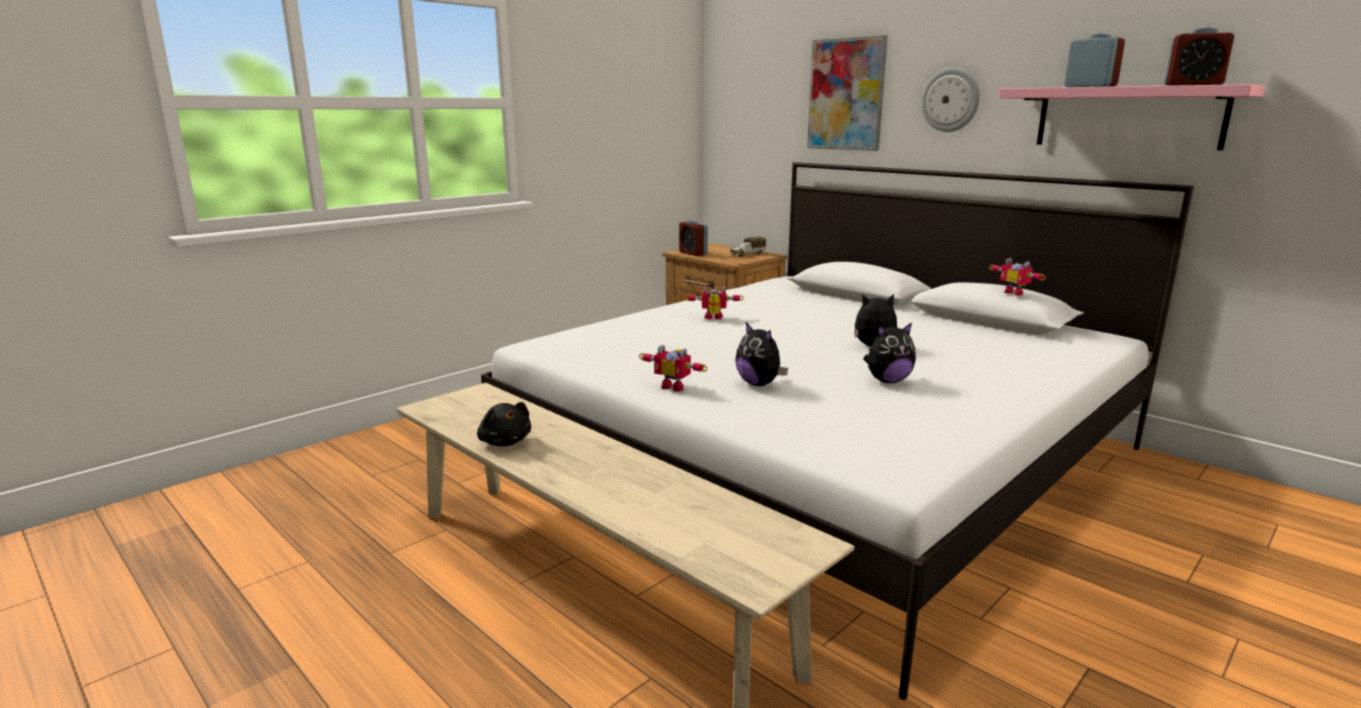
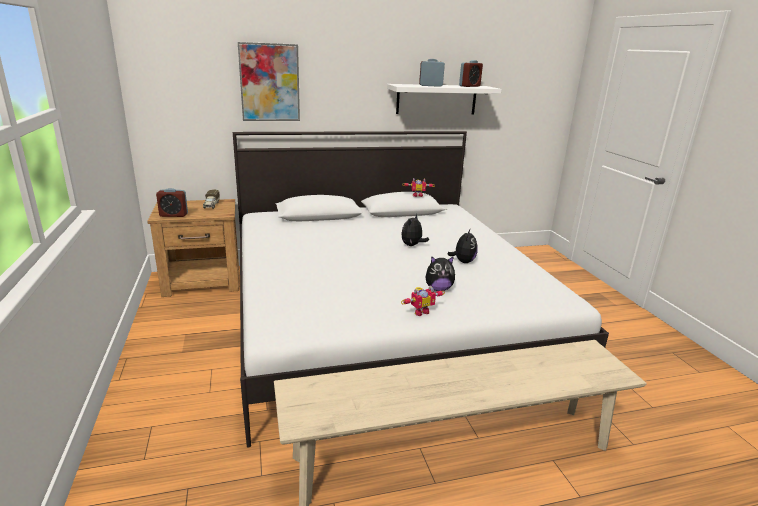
camera: 60 degrees left, 5 degrees up
black plush toy [477,402,531,446] -> none
toy robot [684,286,744,319] -> none
wall clock [921,67,980,132] -> none
pink shelf [998,84,1265,150] -> white shelf [387,84,502,114]

